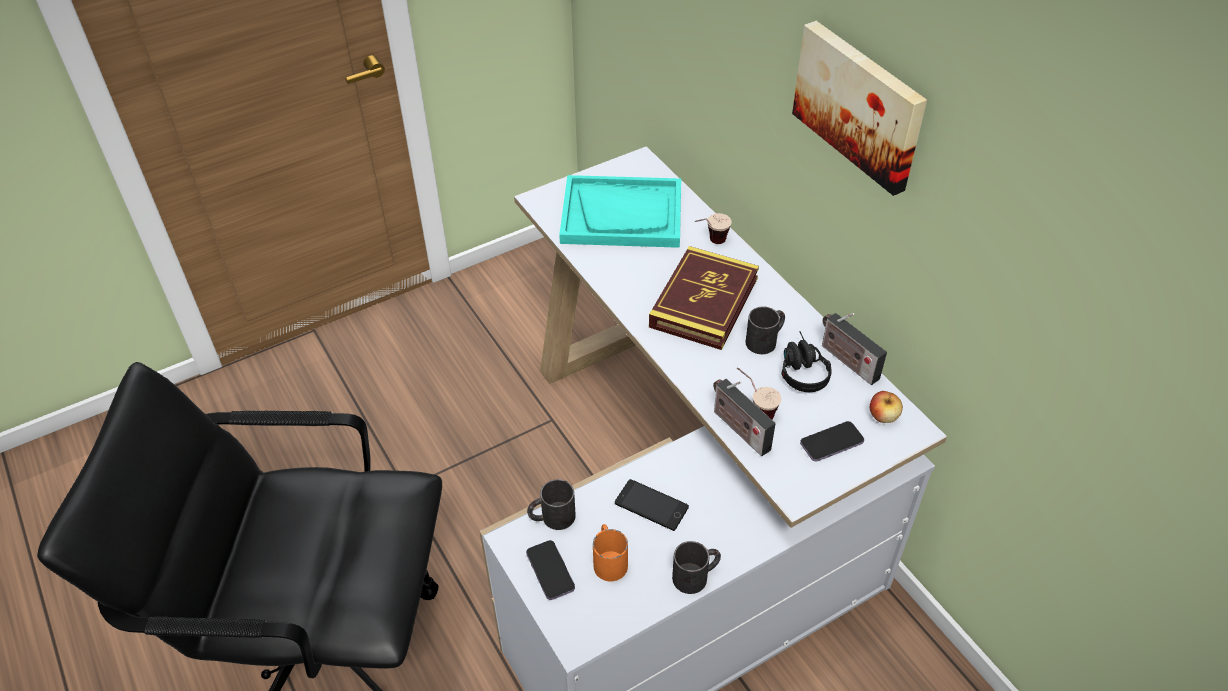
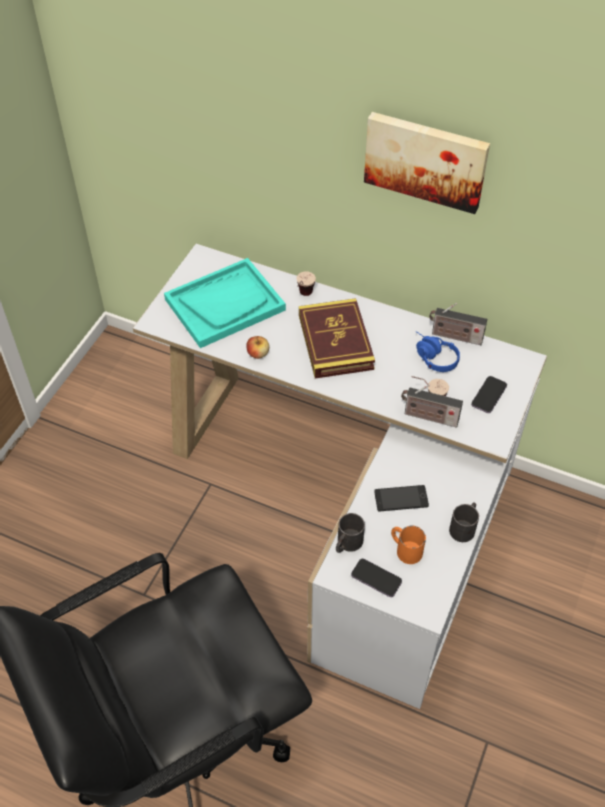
camera: 35 degrees left, 5 degrees up
black mug [746,306,785,354] -> none
black headphones [781,331,832,392] -> blue headphones [416,331,460,372]
apple [870,391,903,423] -> apple moved to [246,336,269,359]

